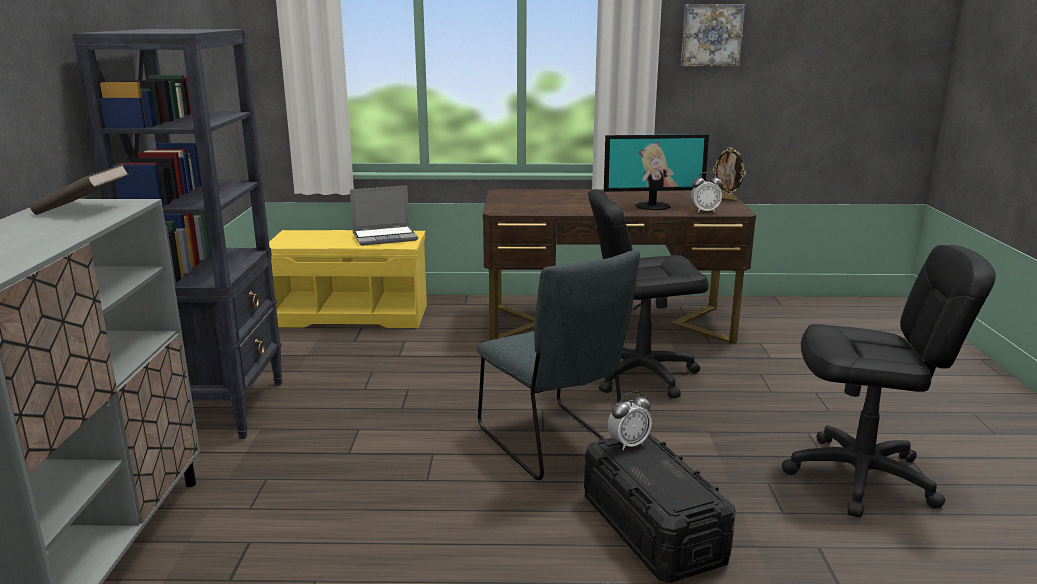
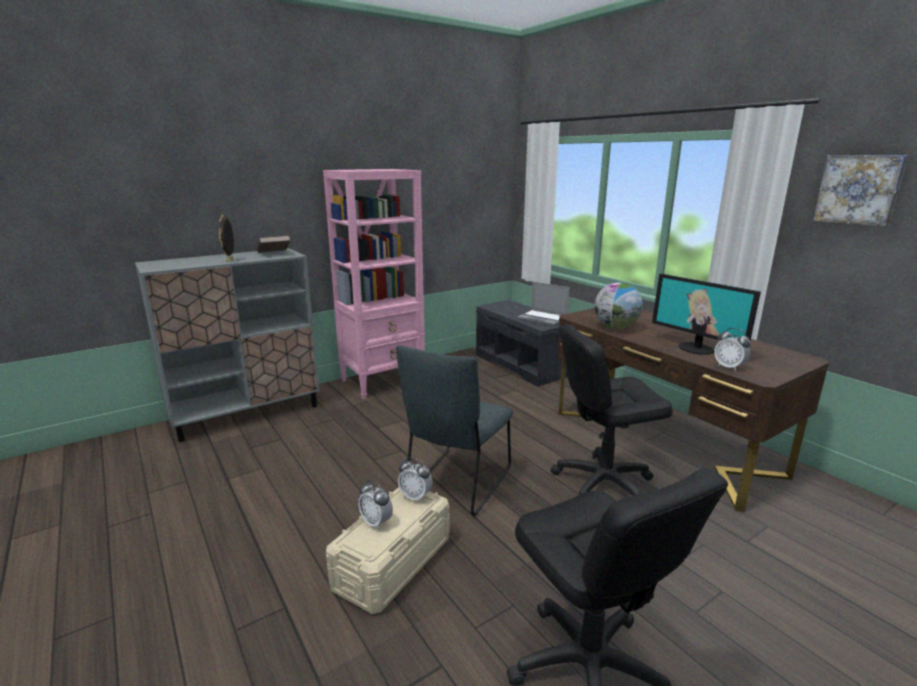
camera: 55 degrees right, 0 degrees up
black bookcase [72,29,283,439] -> pink bookcase [323,169,425,399]
yellow bench [269,230,427,328] -> grey bench [476,300,568,386]
black storage box [584,433,736,583] -> beige storage box [326,487,450,614]
black office chair [588,190,709,399] -> black office chair turned 60 degrees counterclockwise [551,324,673,495]
picture frame [713,147,746,200] -> picture frame moved to [219,215,234,262]
none -> alarm clock [358,480,393,530]
none -> globe [594,283,643,329]

